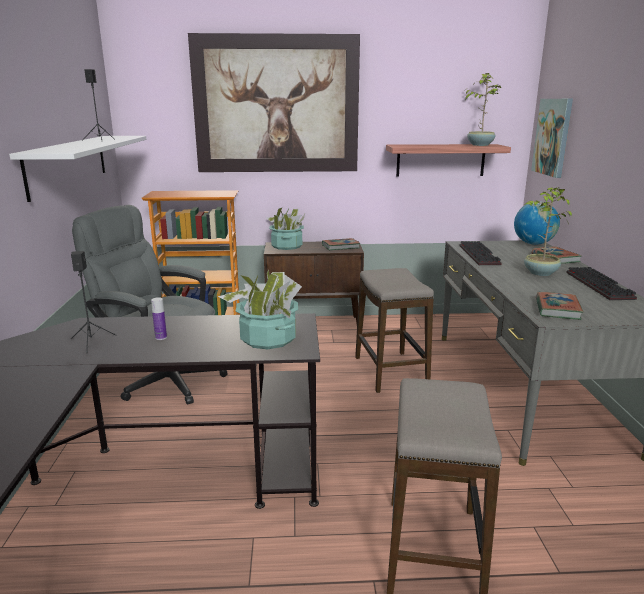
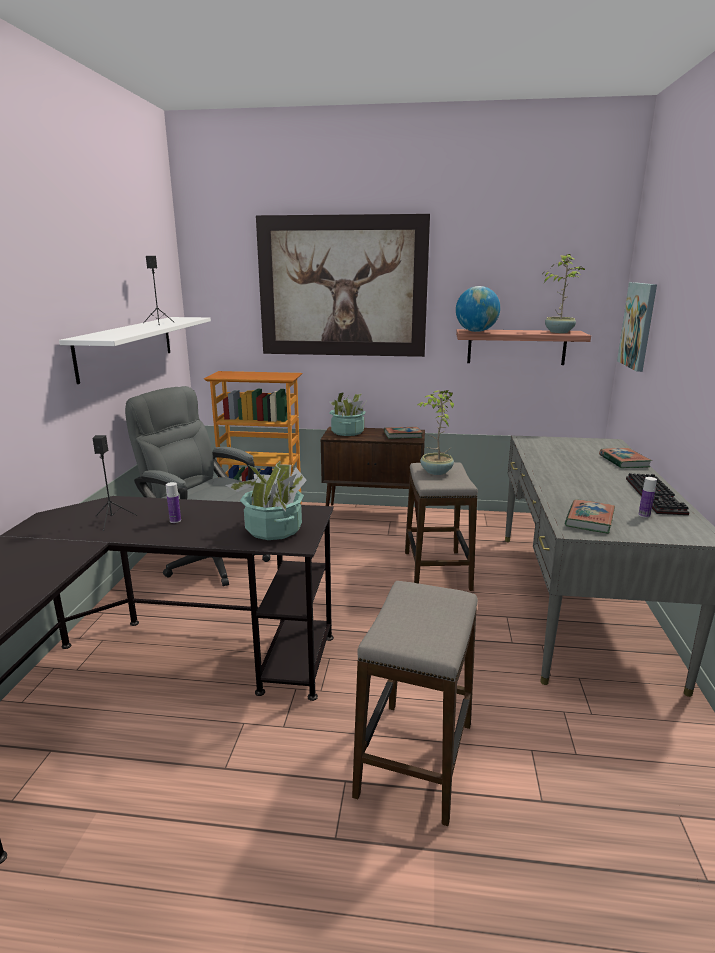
camera: 10 degrees right, 0 degrees up
keyboard [460,241,501,265] -> none
globe [514,201,560,245] -> globe moved to [456,286,500,332]
potted plant [524,187,572,276] -> potted plant moved to [418,390,454,475]
none -> bottle [638,477,657,518]

